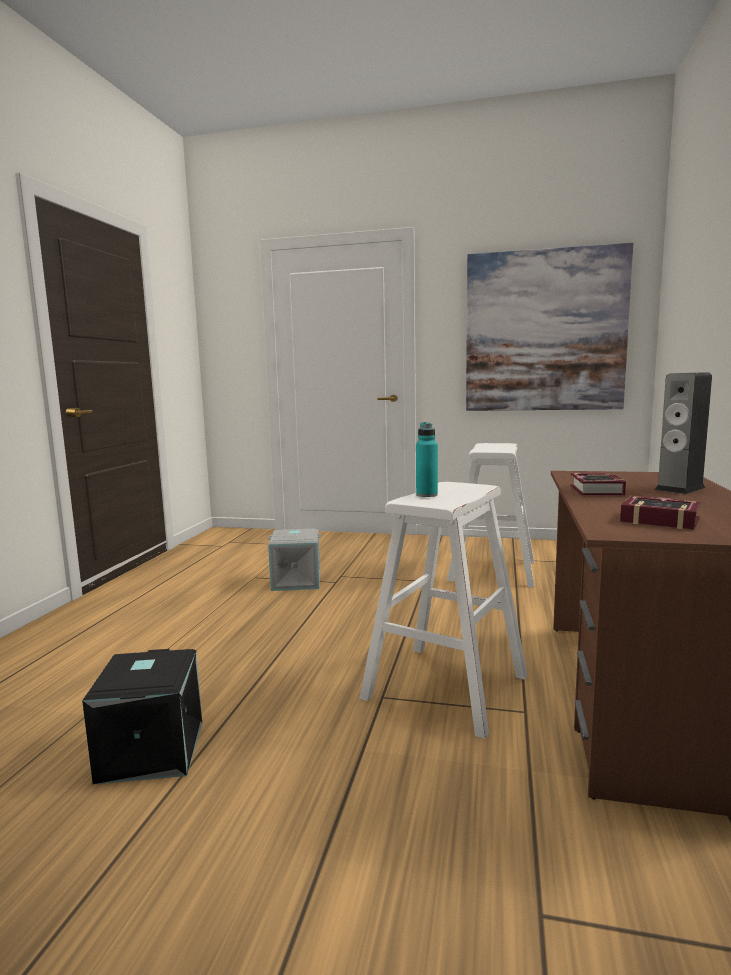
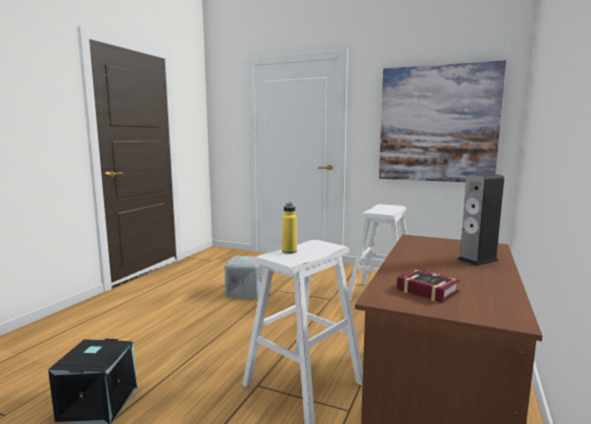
camera: 10 degrees right, 0 degrees up
turquoise bottle [416,422,438,497] -> yellow bottle [282,201,297,254]
book [570,473,626,496] -> none

